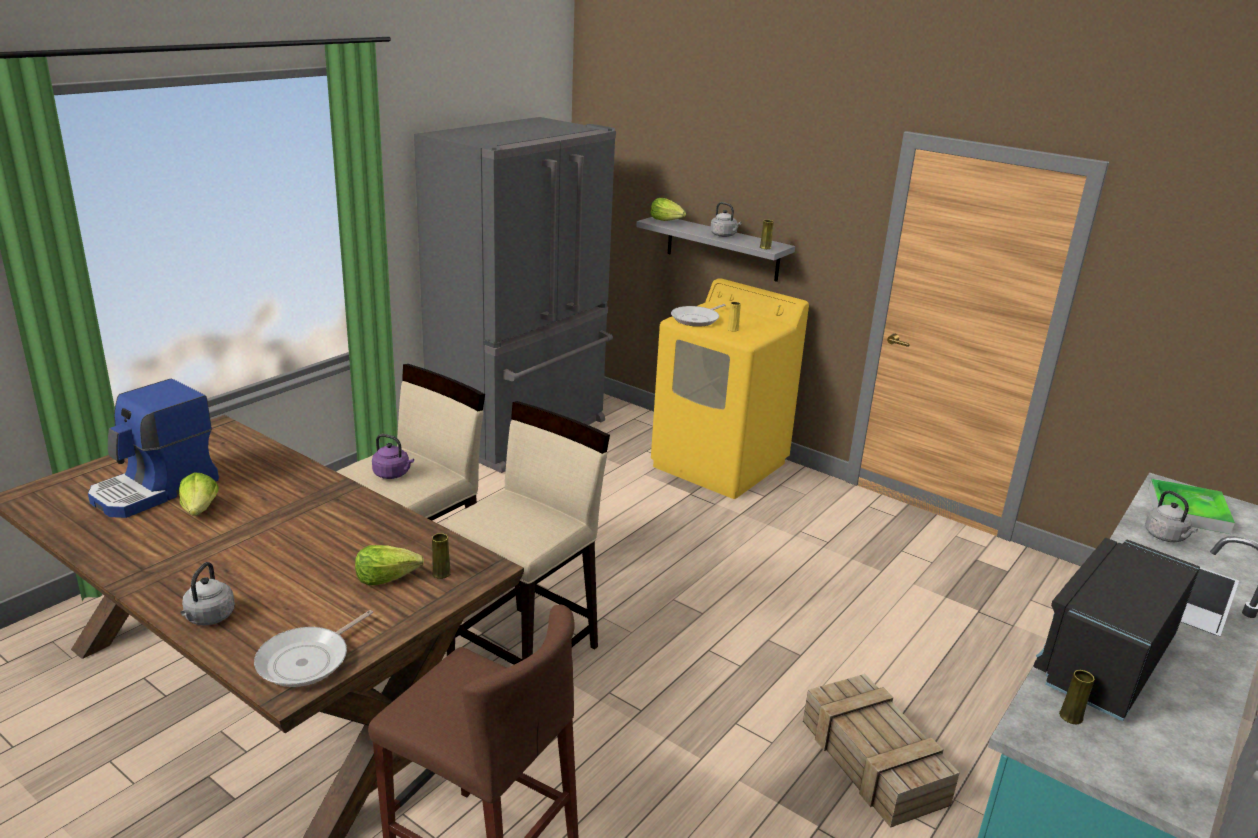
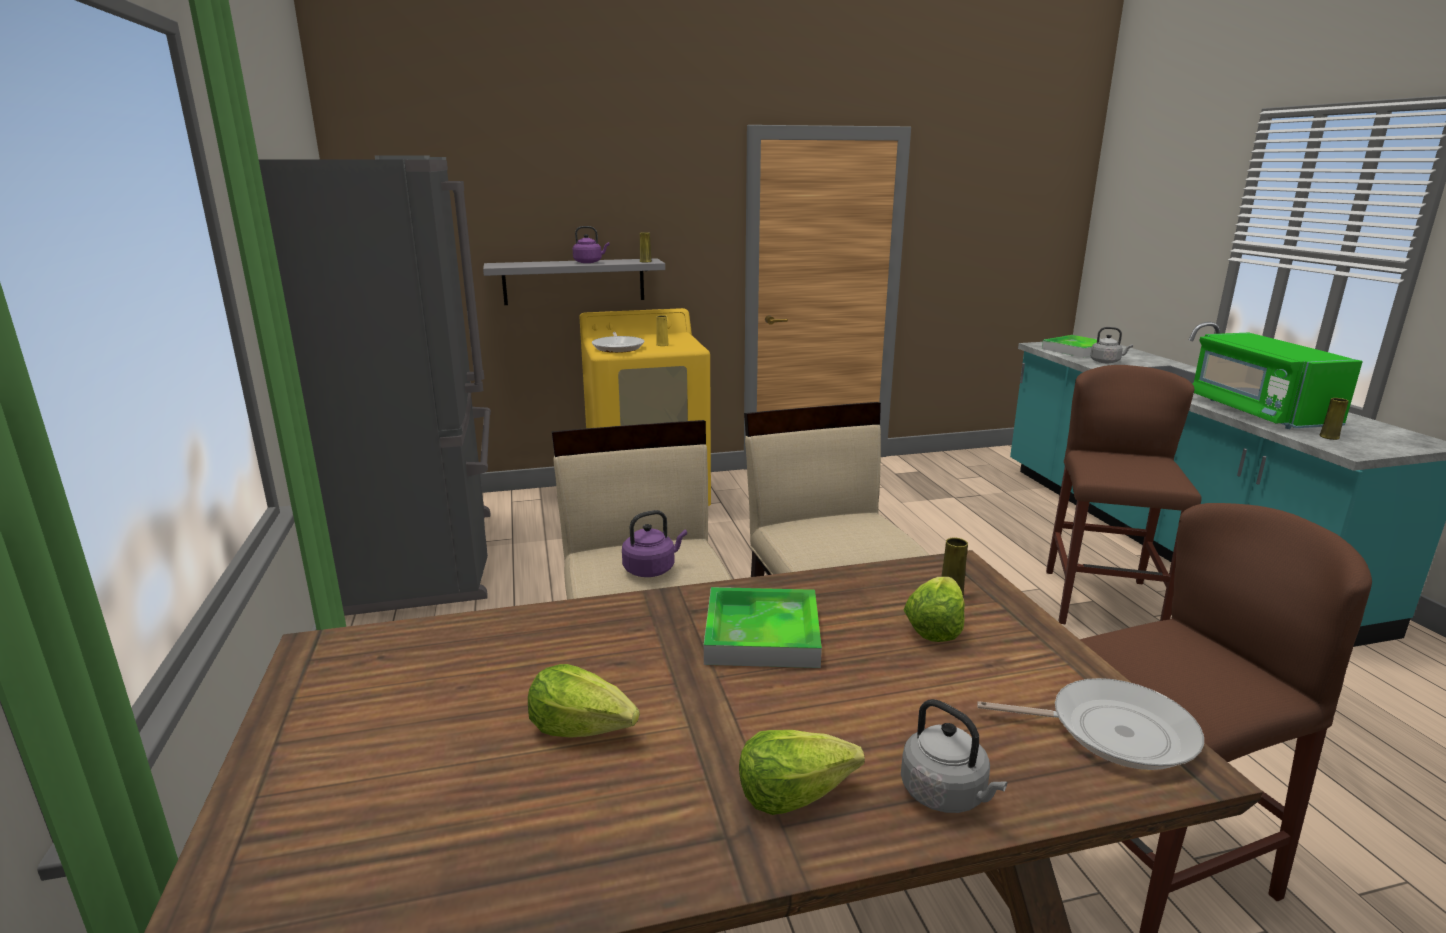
camera: 50 degrees left, 5 degrees down
coffee machine [88,379,219,518] -> none
frying pan [254,610,373,687] -> frying pan turned 60 degrees counterclockwise [977,678,1204,770]
lettuce [651,198,686,221] -> lettuce moved to [739,730,865,815]
grey kettle [710,202,741,237] -> purple kettle [573,226,609,263]
crate [803,674,959,828] -> brown stool [1046,365,1202,624]
black microwave [1033,538,1200,721] -> green microwave [1193,333,1363,429]
none -> tray [704,587,822,668]

